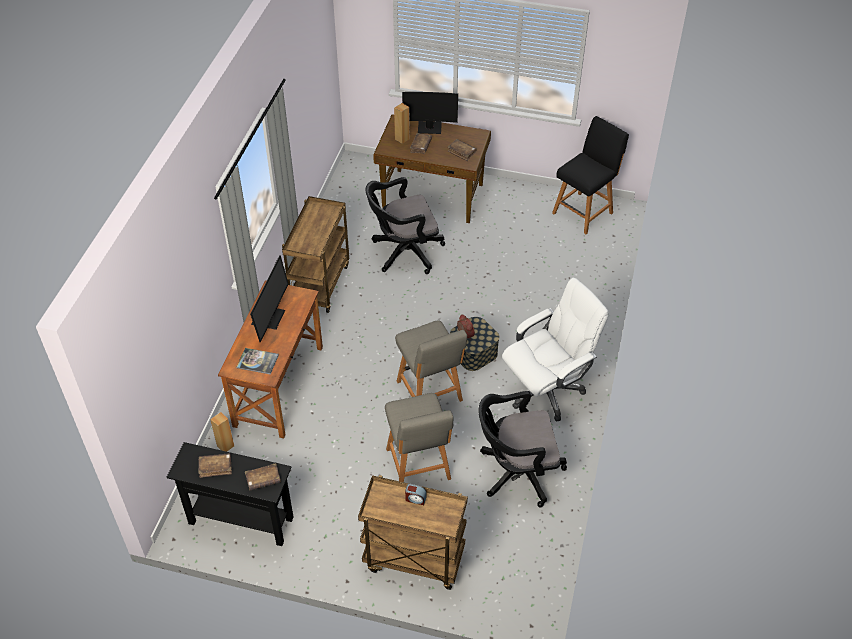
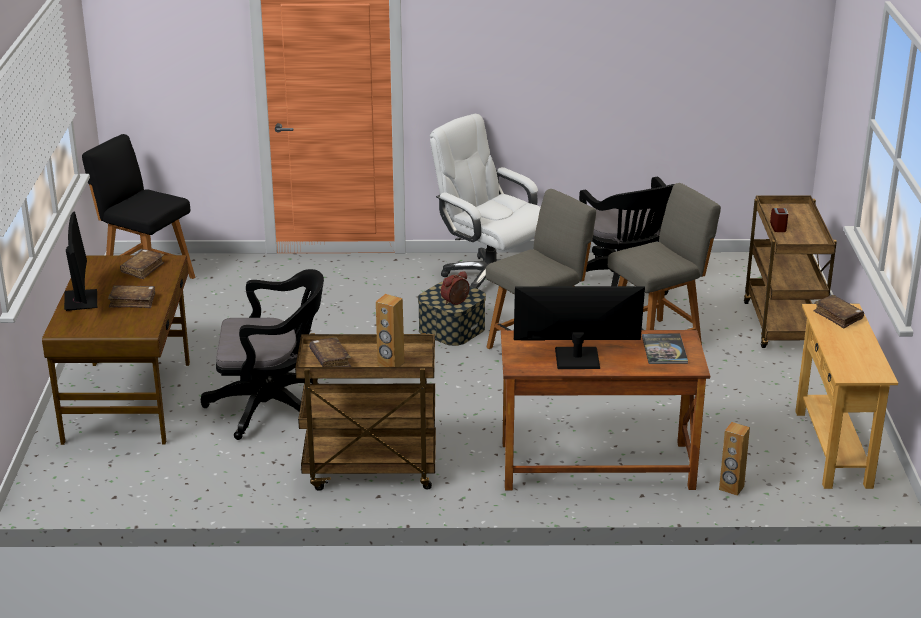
camera: 105 degrees left, 20 degrees down
black console table [167,442,294,546] -> beige console table [795,304,898,489]
brown book [198,453,232,478] -> brown book moved to [309,337,351,367]
black office chair [366,177,445,274] -> black office chair turned 60 degrees counterclockwise [201,269,324,440]
brown speaker [394,103,410,144] -> brown speaker moved to [376,294,404,367]

